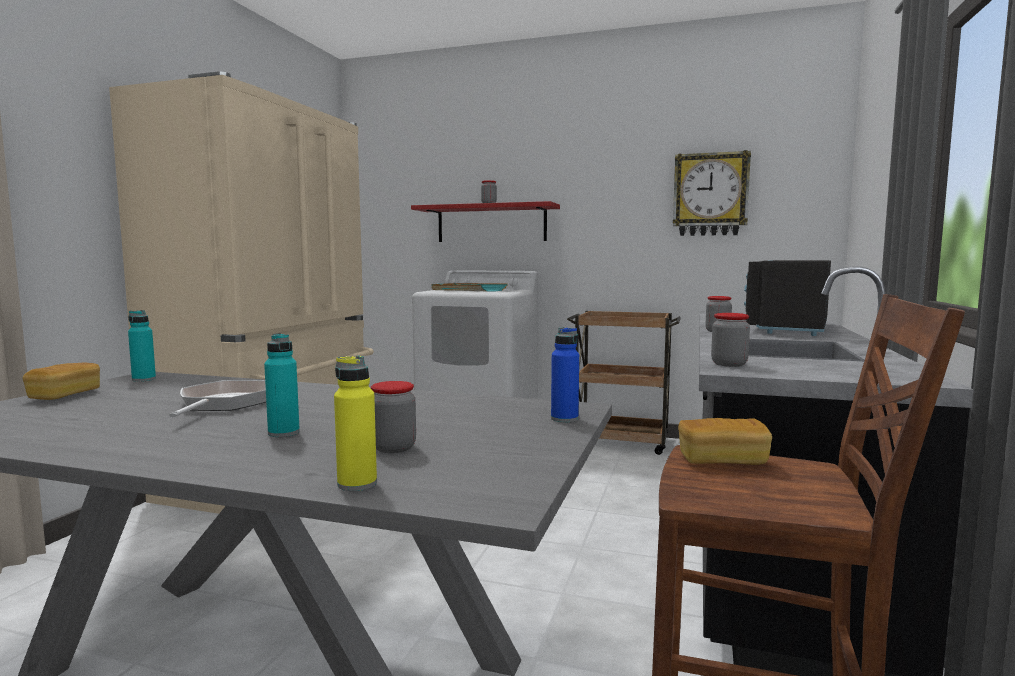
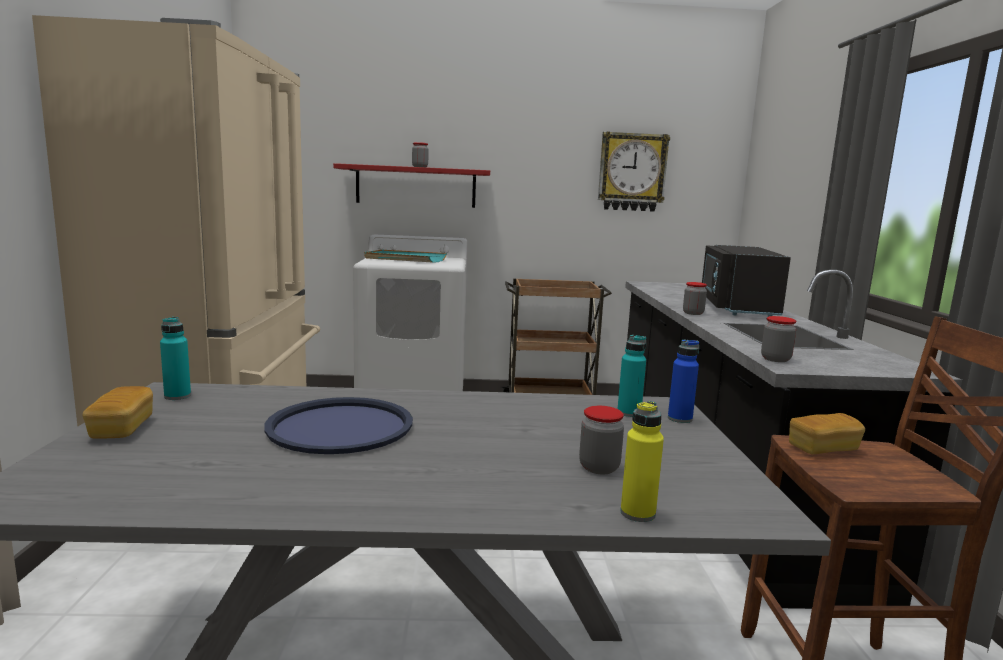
camera: 20 degrees left, 5 degrees up
frying pan [169,380,266,418] -> blue tray [264,397,413,454]
turquoise bottle [264,333,300,437] -> turquoise bottle moved to [617,335,647,417]

